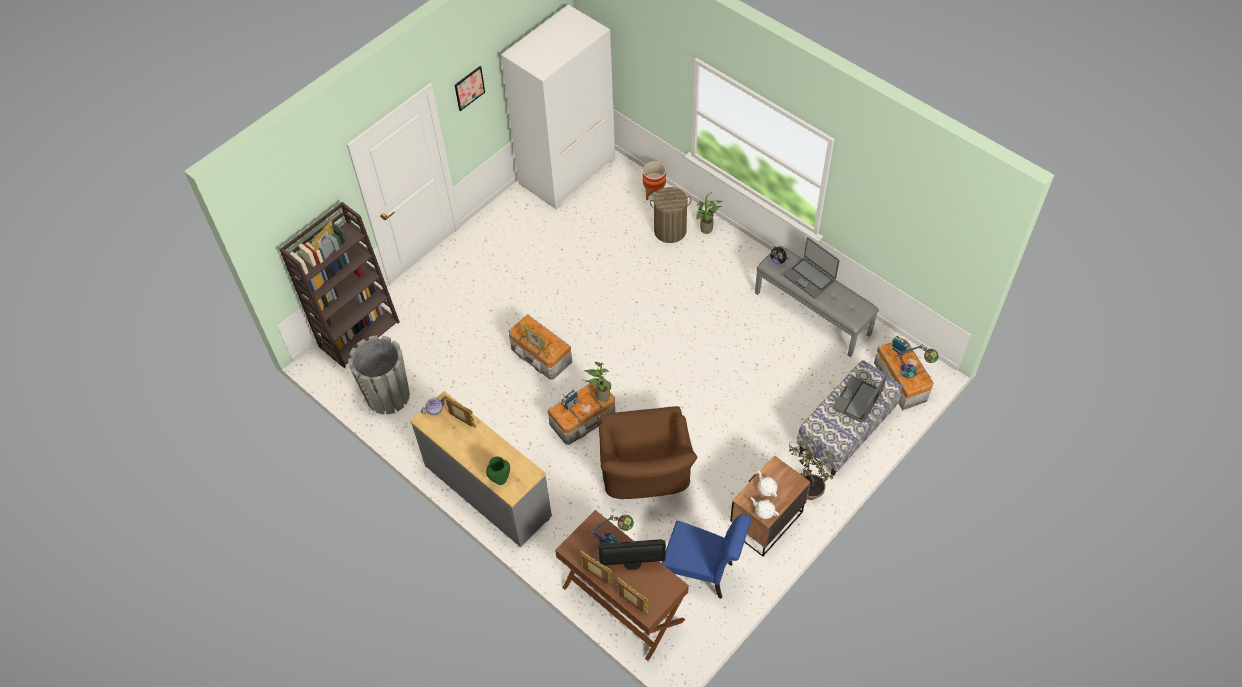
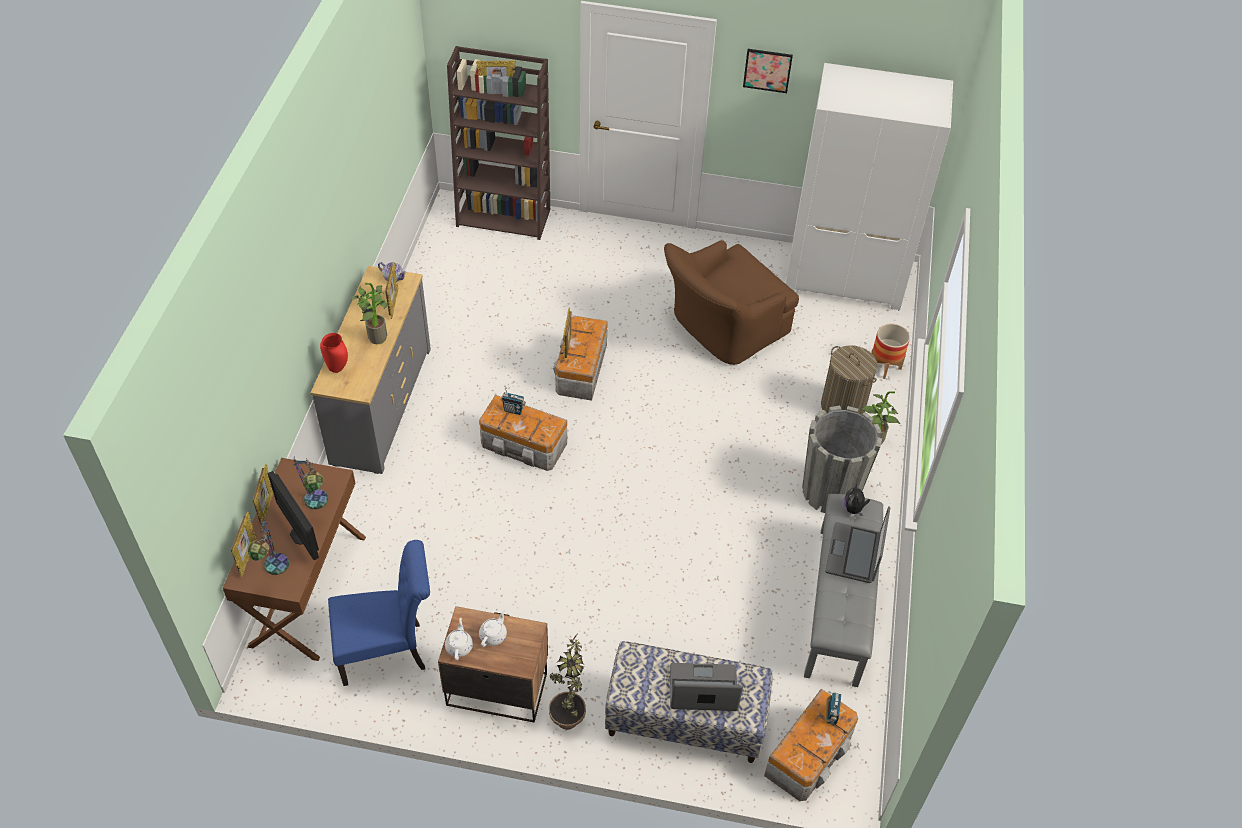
camera: 55 degrees right, 5 degrees down
grey planter [348,335,410,415] -> grey planter moved to [802,405,882,513]
green vase [486,457,510,485] -> red vase [320,333,348,373]
potted plant [584,362,611,401] -> potted plant moved to [350,283,388,344]
brown armchair [599,406,697,499] -> brown armchair moved to [664,240,799,365]
blue chair [662,514,751,599] -> blue chair turned 90 degrees counterclockwise [328,540,430,686]
table lamp [896,344,939,378] -> table lamp moved to [248,516,289,575]

